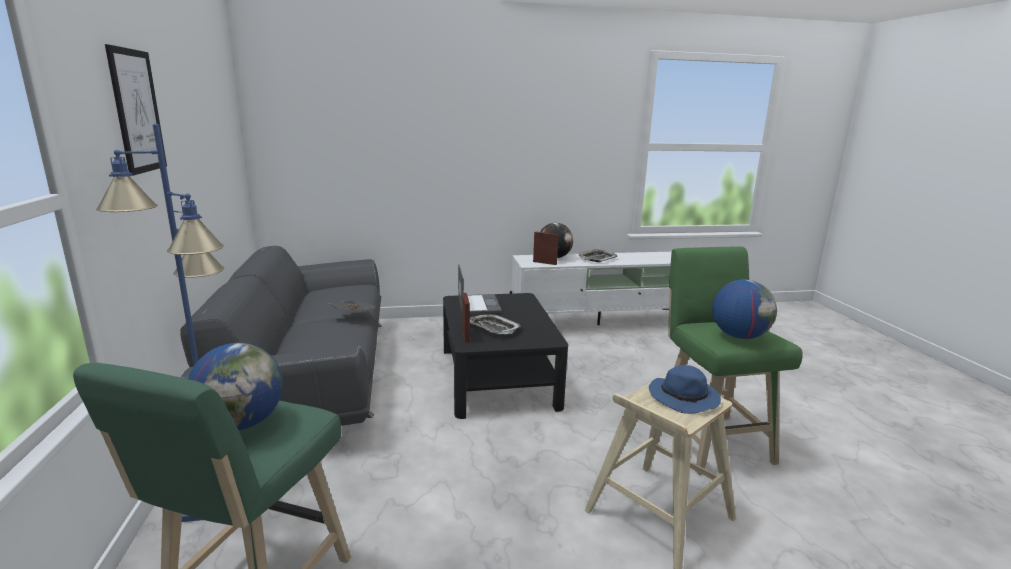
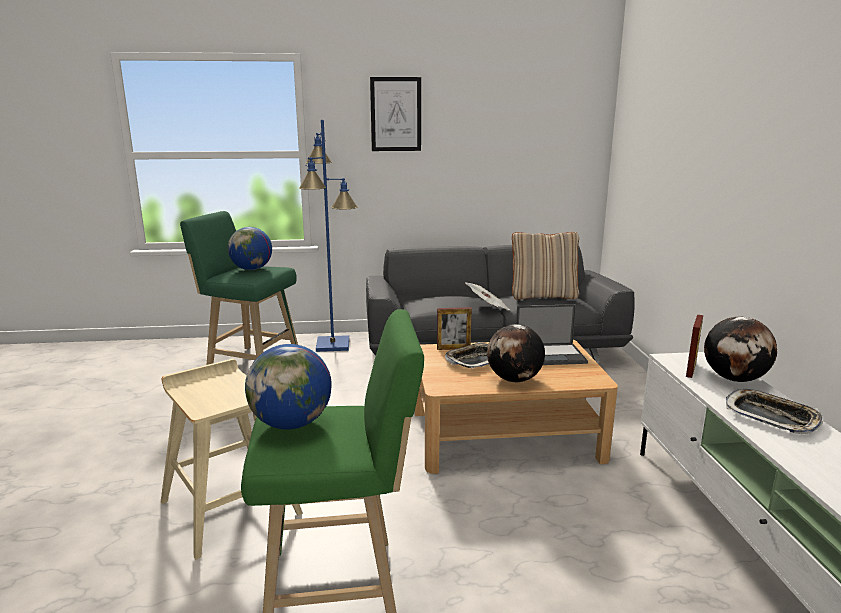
camera: 95 degrees right, 0 degrees up
black coffee table [443,293,568,419] -> beige coffee table [415,340,618,474]
blue hat [649,365,721,414] -> none
none -> globe [487,324,545,382]
none -> beige pillow [512,232,579,300]

